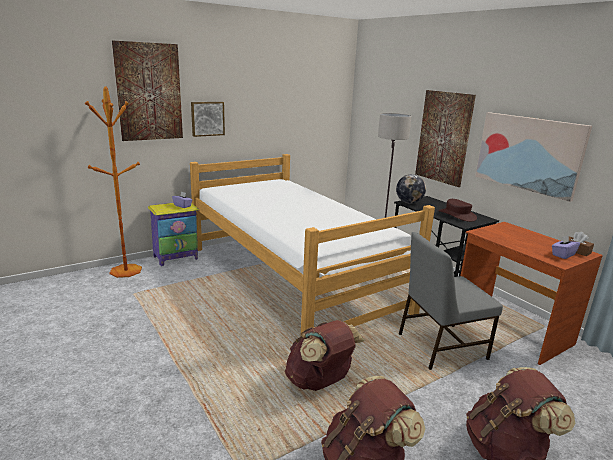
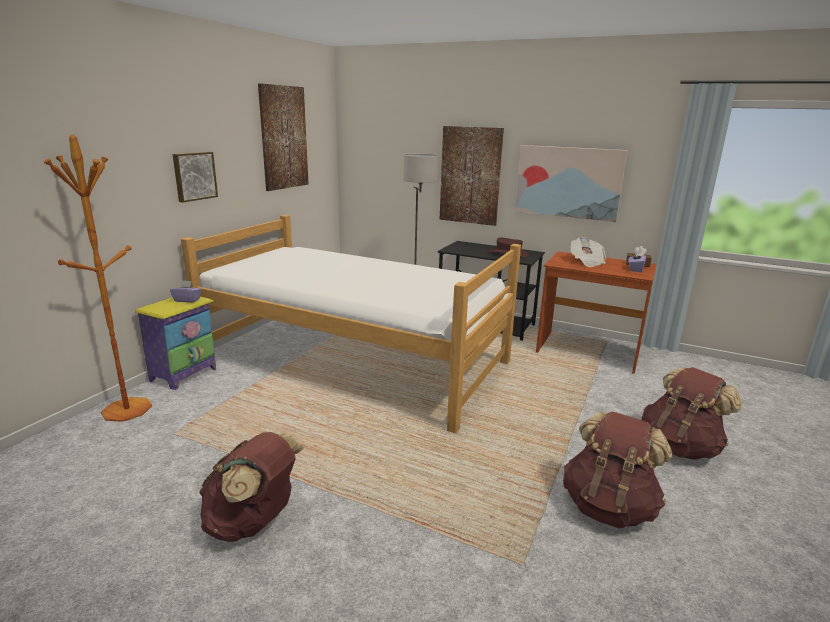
camera: 30 degrees left, 0 degrees up
picture [112,40,183,141] -> picture moved to [258,83,308,191]
brown backpack [285,320,365,391] -> brown backpack moved to [199,432,305,542]
globe [396,174,426,204] -> none
grey chair [399,232,503,370] -> none
none -> newspaper [570,237,606,267]

